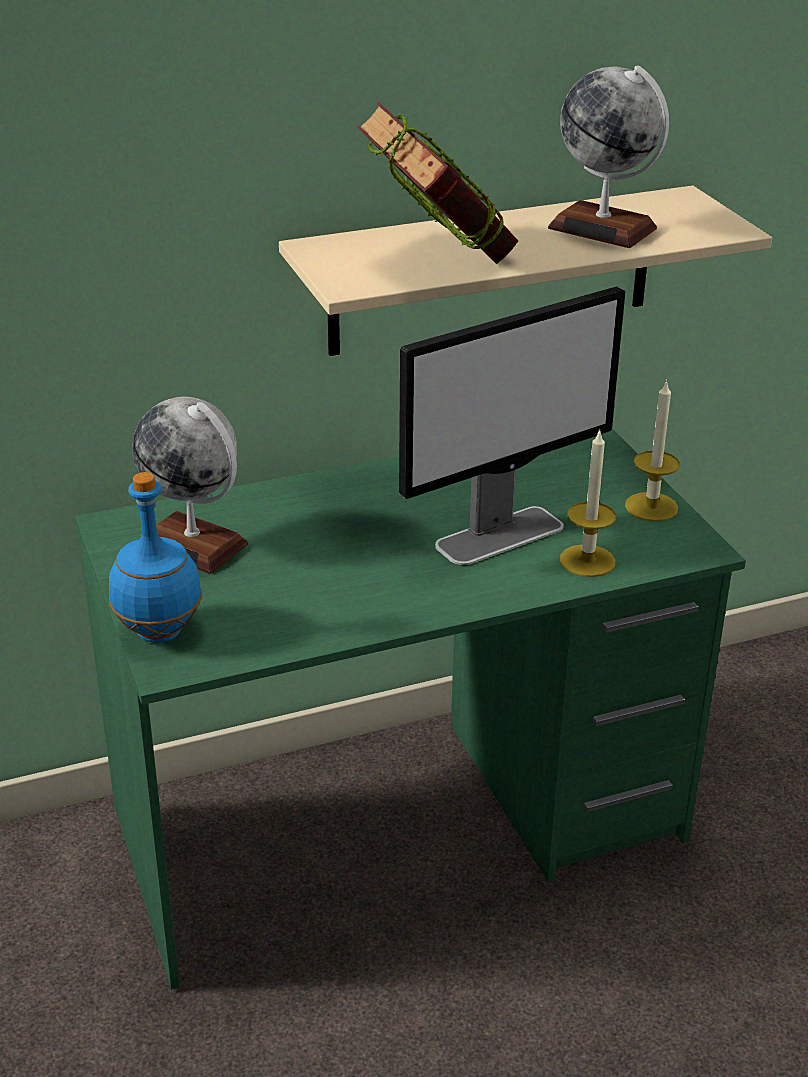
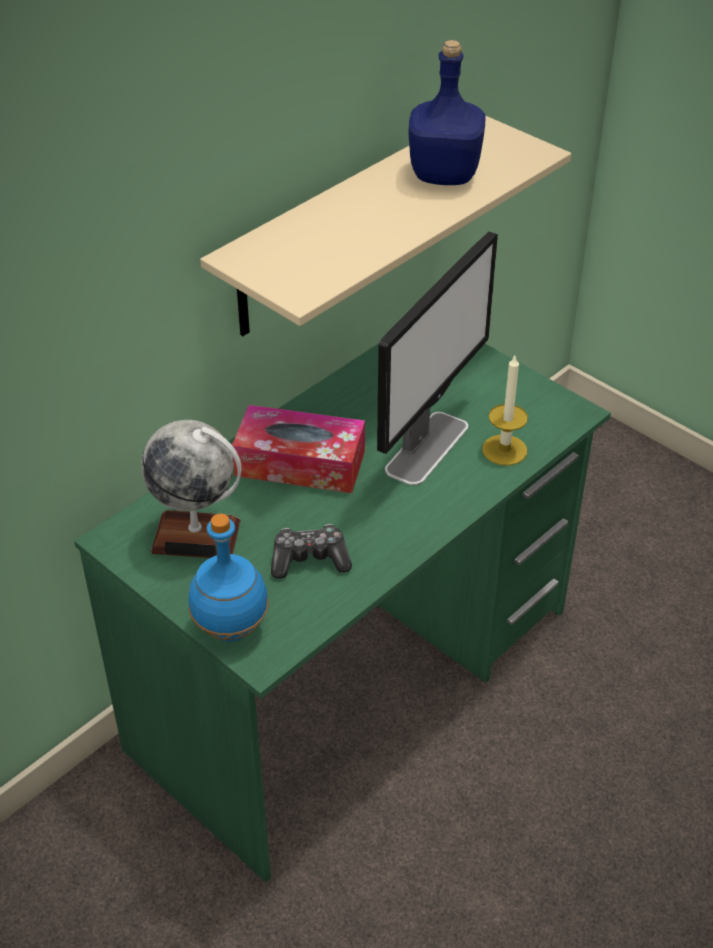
camera: 25 degrees left, 10 degrees up
book [356,102,518,264] -> none
globe [548,66,669,248] -> blue bottle [408,40,486,185]
candle [625,379,680,521] -> none
none -> tissue box [232,405,365,493]
none -> game controller [271,524,352,579]

